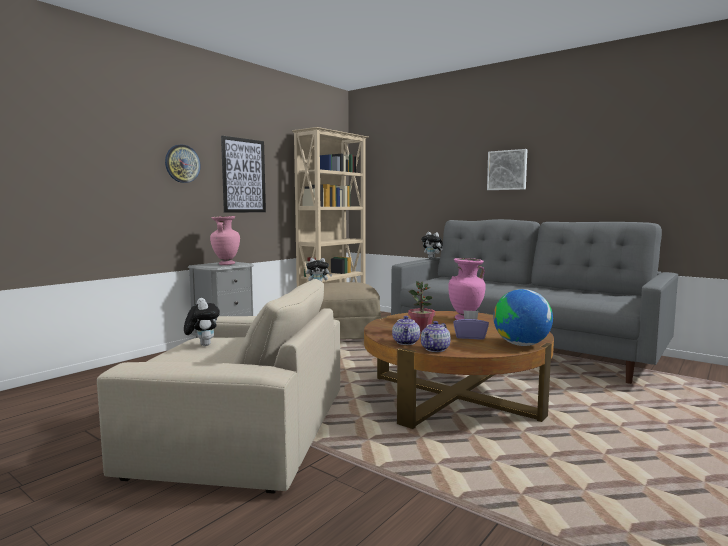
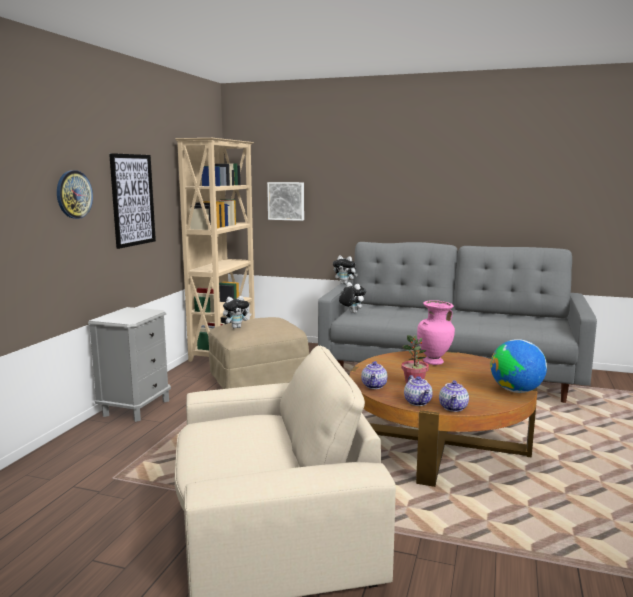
camera: 20 degrees left, 5 degrees up
plush toy [184,298,220,346] -> plush toy moved to [339,282,366,313]
pink vase [210,216,240,265] -> none
purple tissue box [453,310,489,339] -> none
picture [487,149,527,190] -> picture moved to [267,182,304,221]
none -> teapot [361,361,387,389]

